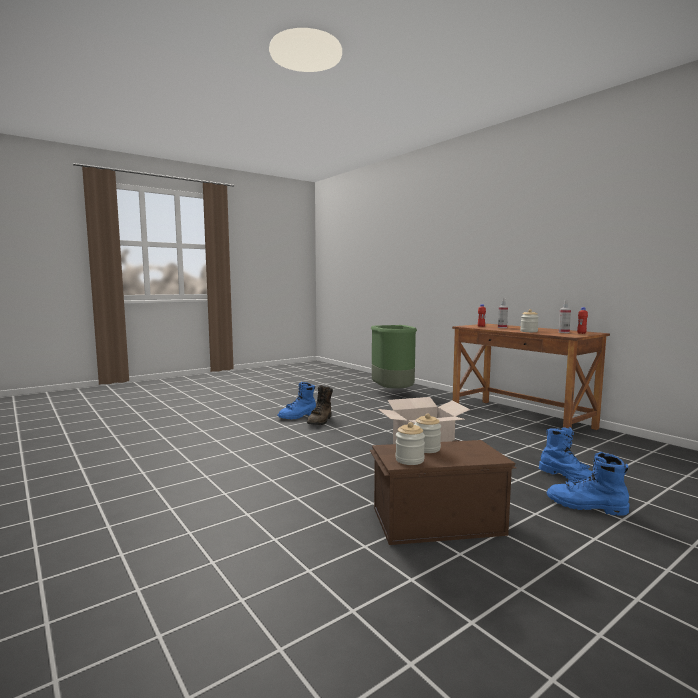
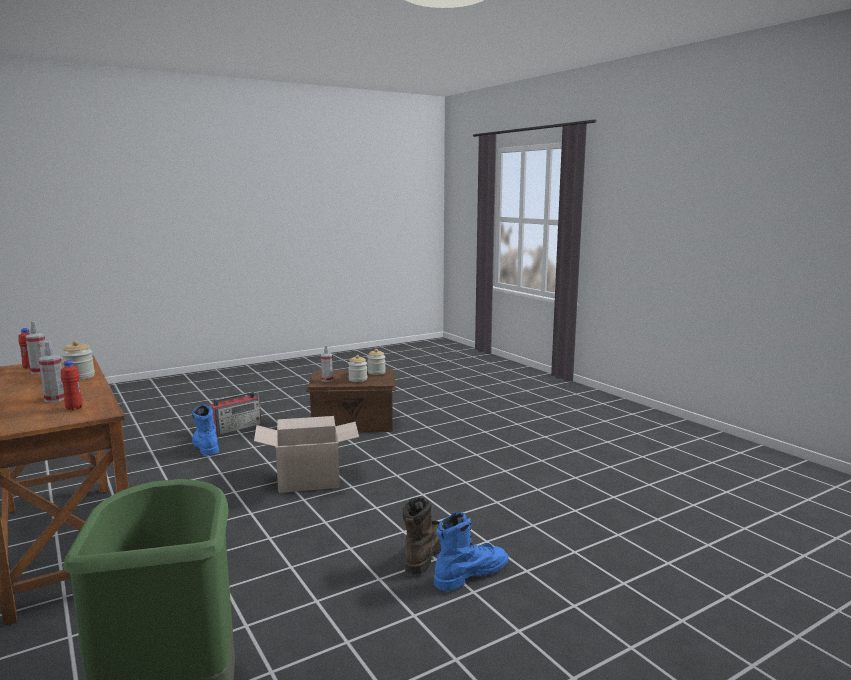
camera: 175 degrees left, 5 degrees up
blue boot [546,452,629,516] -> radio [209,392,261,435]
none -> spray bottle [321,345,333,382]

